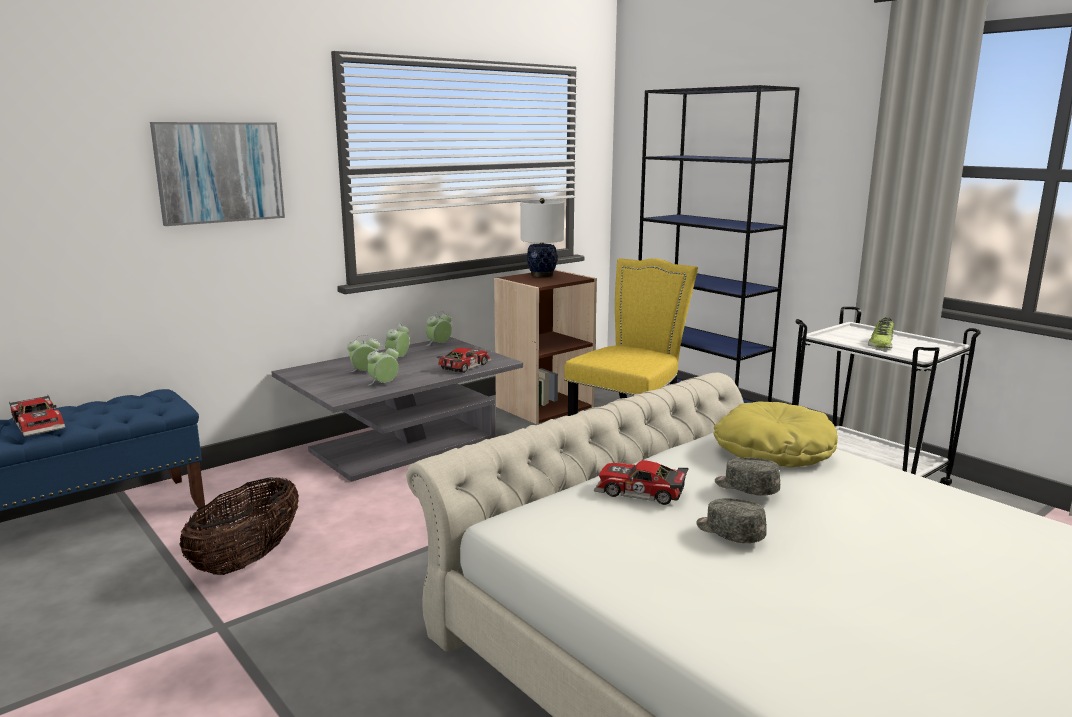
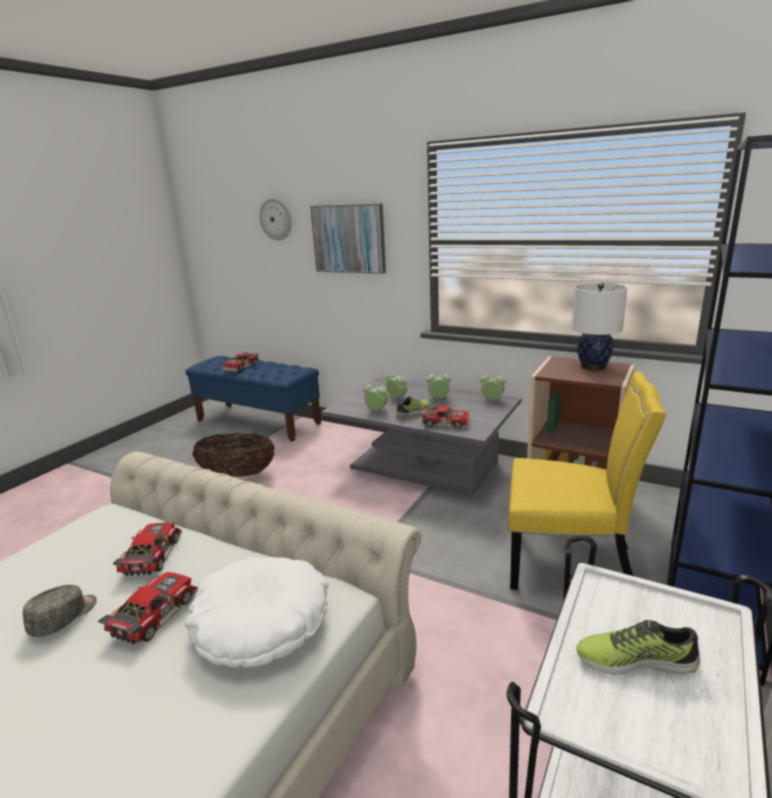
camera: 70 degrees right, 5 degrees up
yellow pillow [714,401,838,467] -> white pillow [185,557,328,667]
grey cap [715,458,780,496] -> toy car [98,572,198,644]
none -> wall clock [259,198,292,241]
none -> shoe [396,396,430,419]

